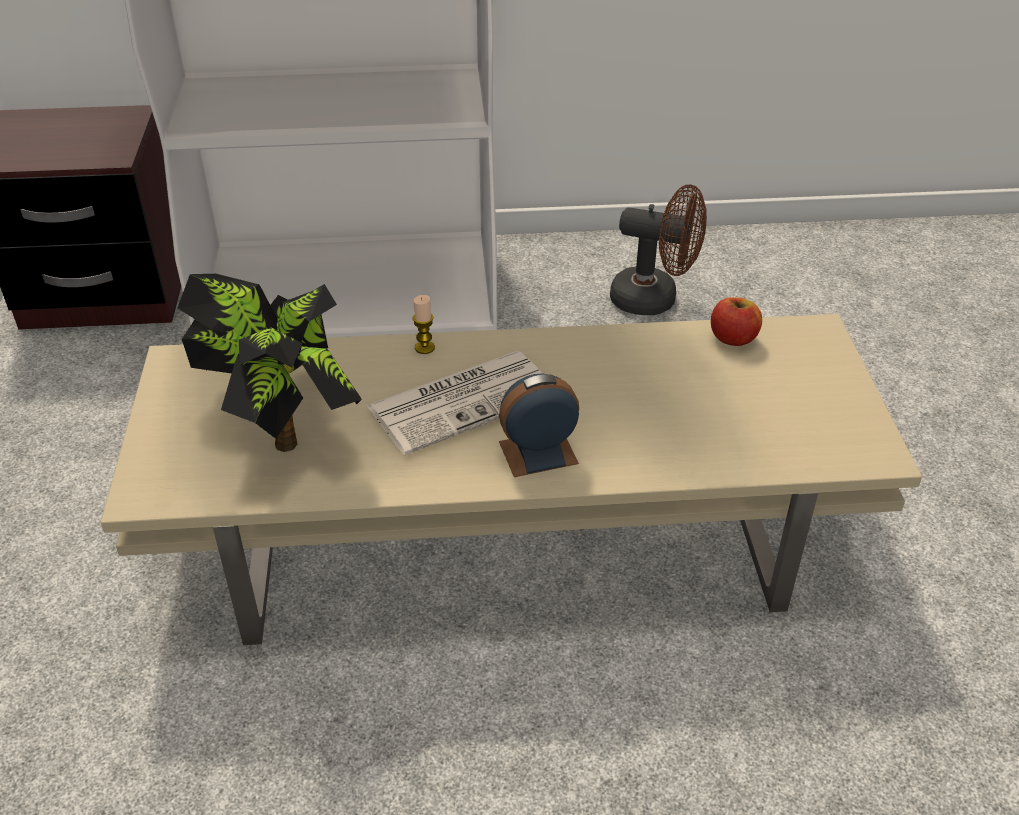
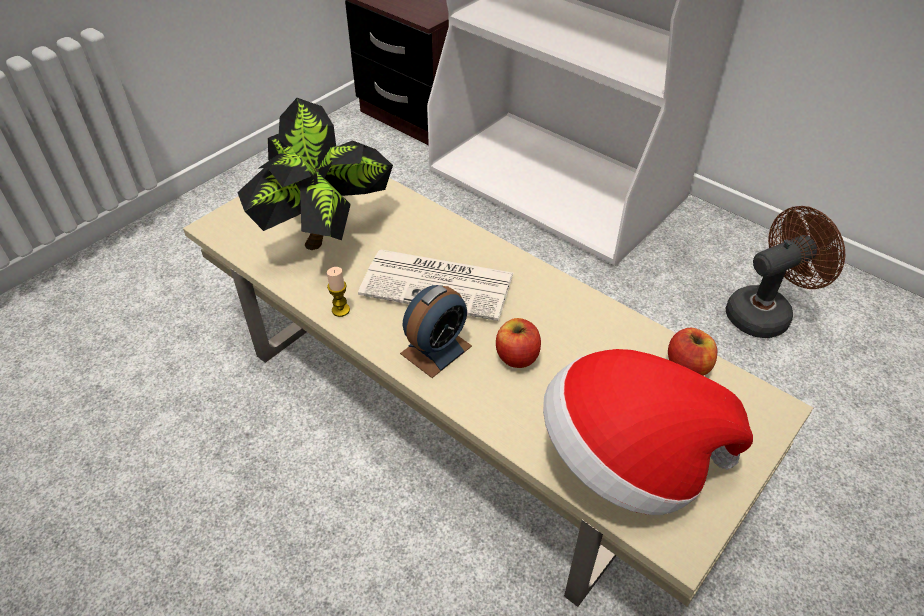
camera: 45 degrees right, 5 degrees up
candle [413,295,435,354] -> candle moved to [327,267,350,317]
alarm clock [499,373,579,477] -> alarm clock turned 105 degrees clockwise [400,285,472,378]
brown fan [610,185,707,315] -> brown fan turned 90 degrees counterclockwise [725,206,845,338]
none -> apple [496,318,541,368]
none -> hat [543,349,753,515]

